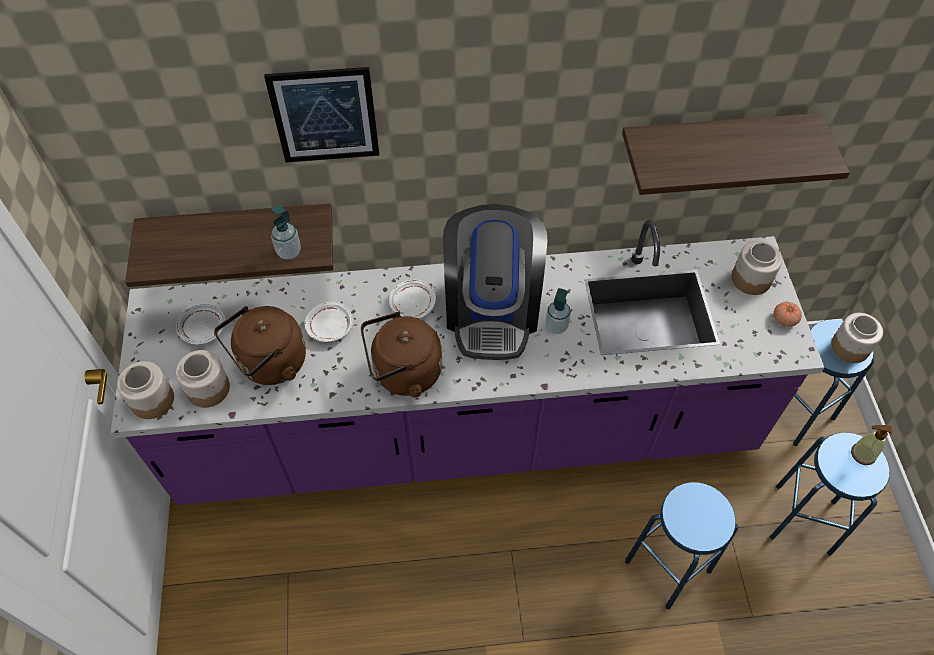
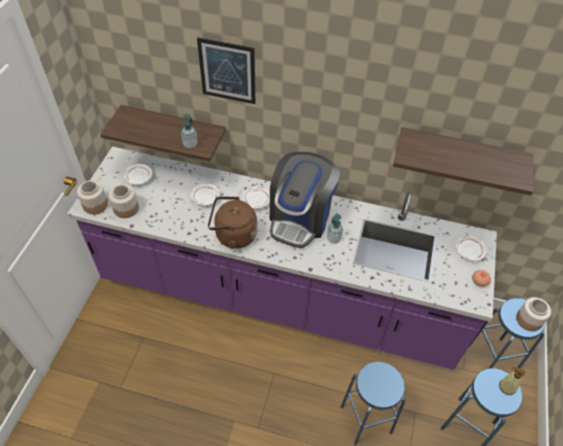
camera: 20 degrees right, 5 degrees down
brown kettle [214,306,306,385] -> none
jar [731,241,782,295] -> white plate [456,235,487,261]

